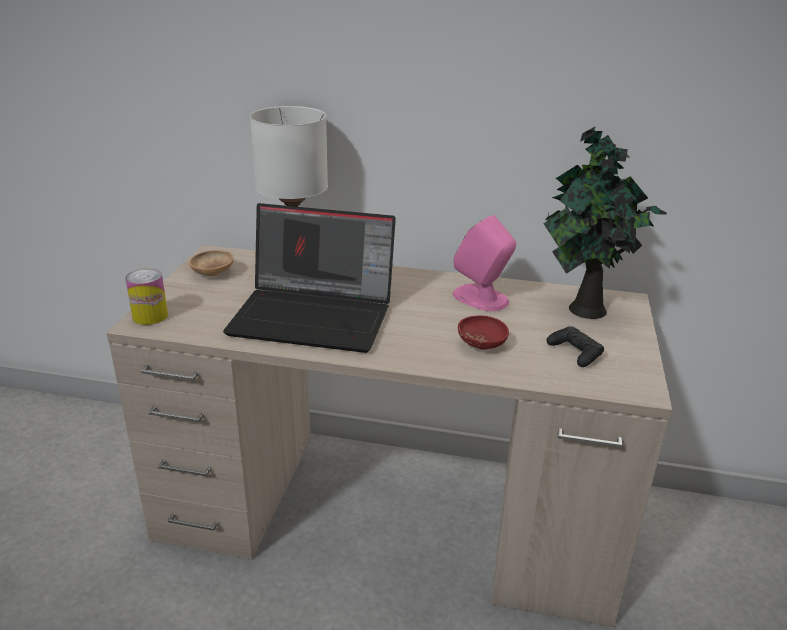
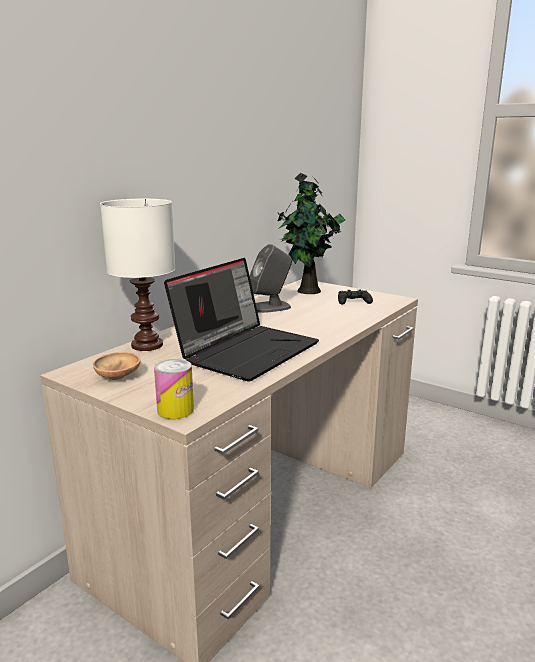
camera: 65 degrees left, 10 degrees down
pink speaker [453,215,516,311] -> grey speaker [250,244,292,313]
red bowl [458,315,509,350] -> none

